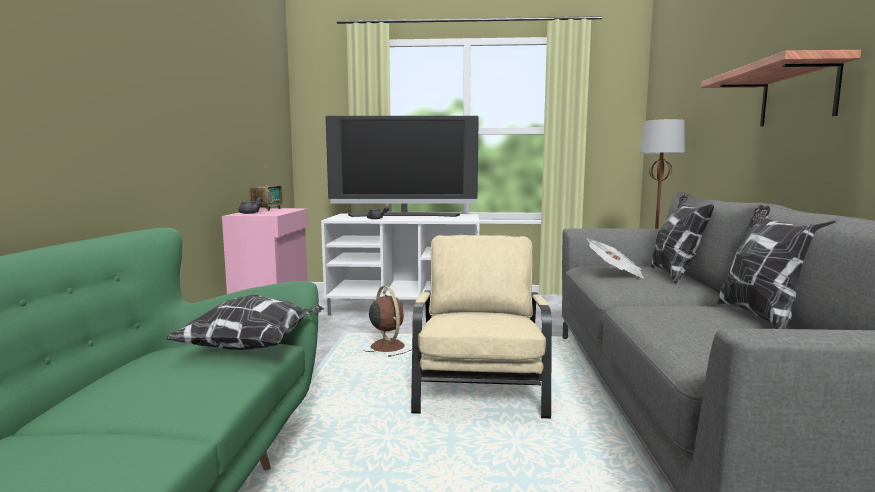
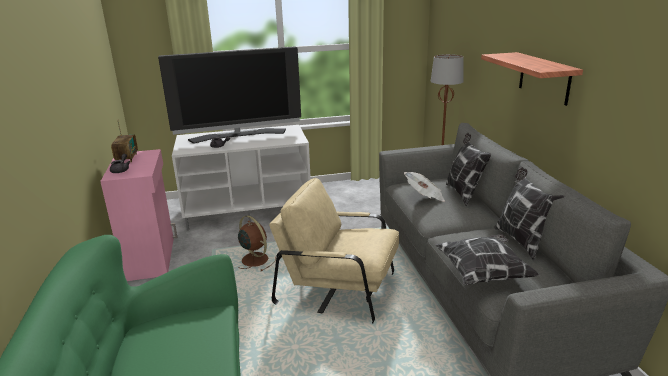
camera: 15 degrees left, 15 degrees up
pillow [164,295,324,350] -> pillow moved to [435,234,539,285]
beige armchair [411,235,552,418] -> beige armchair turned 60 degrees counterclockwise [269,178,399,323]

